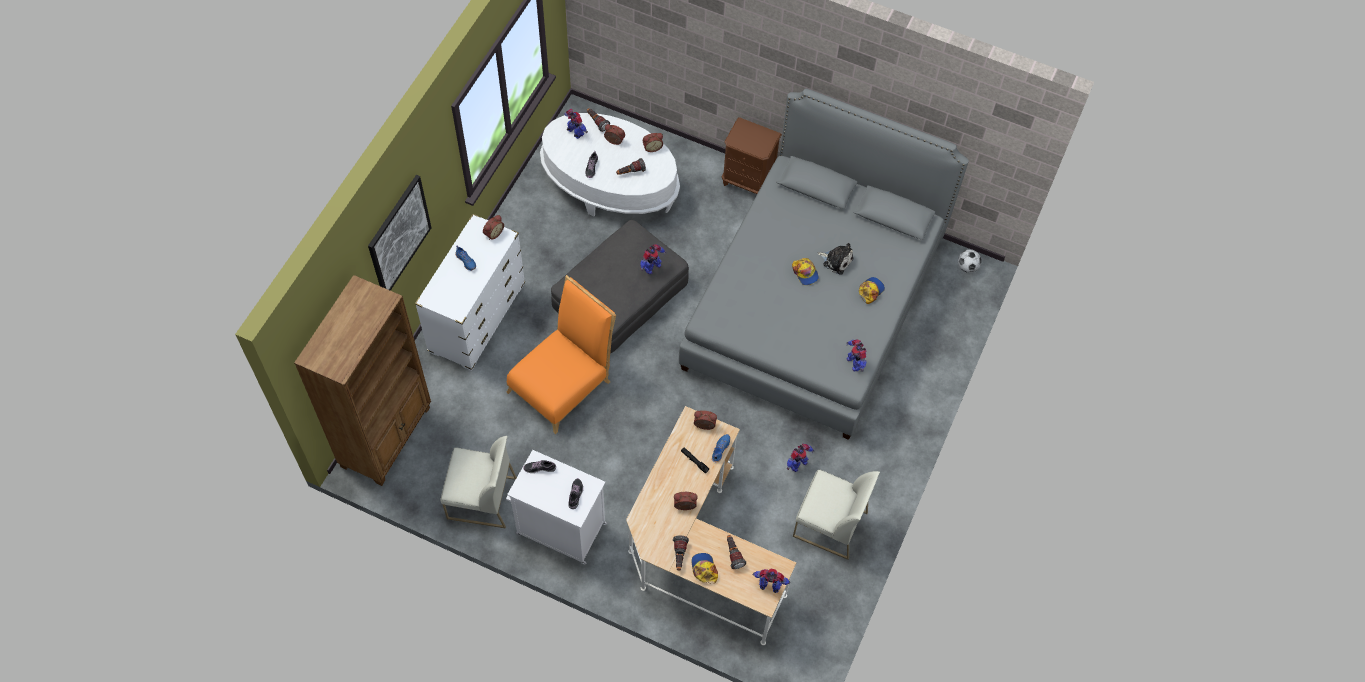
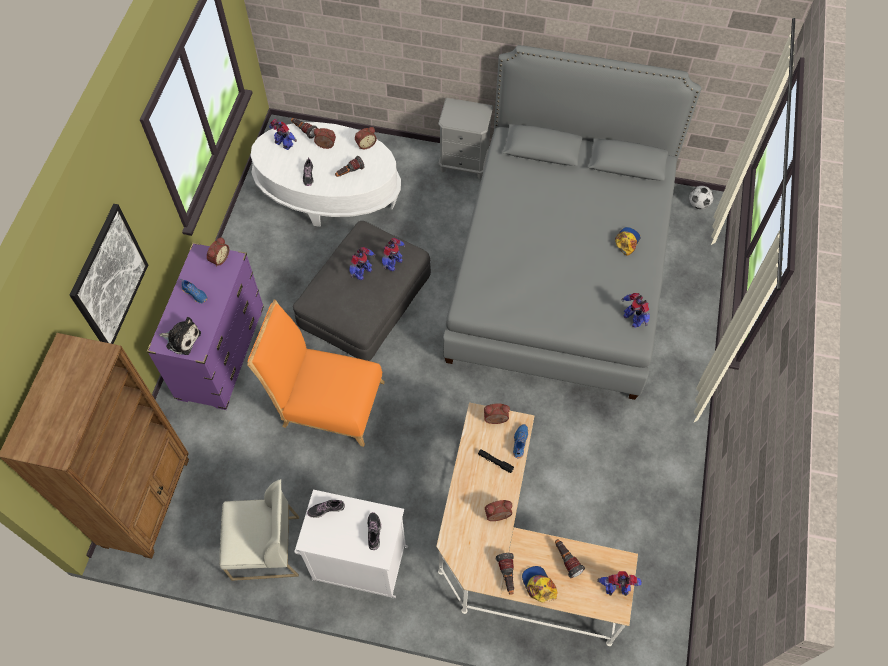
camera: 10 degrees left, 0 degrees up
white dresser [415,214,525,371] -> purple dresser [147,243,264,410]
orange chair [506,275,616,434] -> orange chair turned 105 degrees counterclockwise [247,300,385,447]
brown nightstand [721,117,782,194] -> grey nightstand [438,98,493,179]
toy robot [787,444,814,472] -> toy robot moved to [349,247,376,281]
cap [792,258,819,285] -> none
white chair [793,469,880,560] -> none
plush toy [817,243,853,275] -> plush toy moved to [159,317,201,355]

